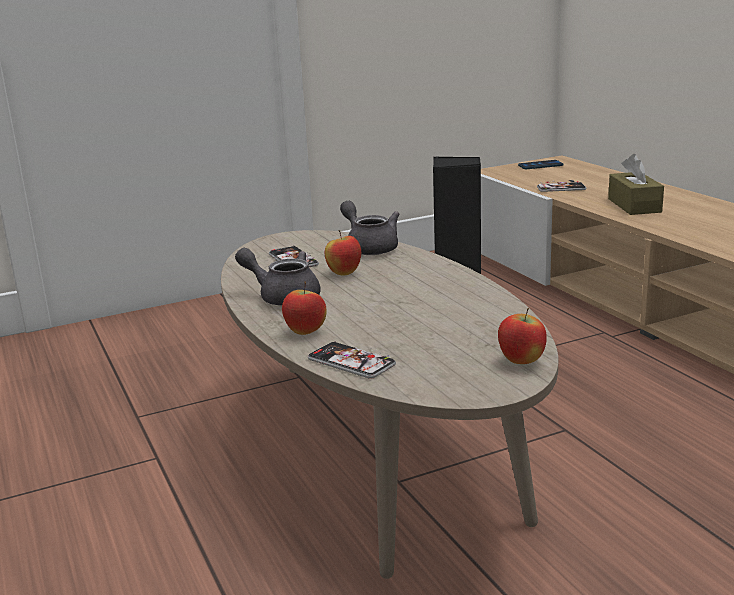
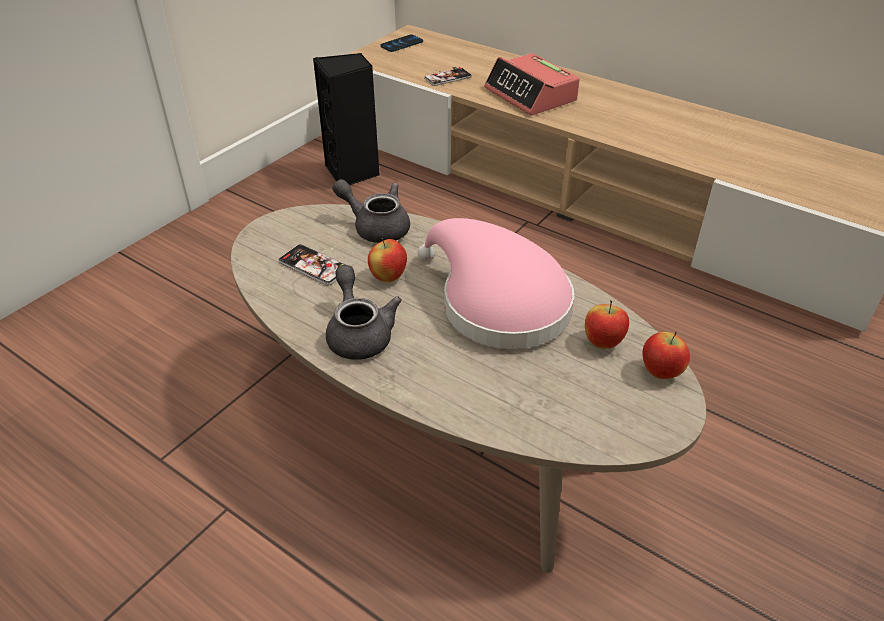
camera: 30 degrees left, 20 degrees up
grey teapot [235,248,321,306] -> grey teapot turned 75 degrees clockwise [326,265,402,360]
apple [282,282,326,335] -> apple moved to [585,300,629,349]
phone [308,341,396,379] -> none
brown tissue box [608,154,664,215] -> alarm clock [484,53,580,116]
none -> pink hat [417,218,574,349]

